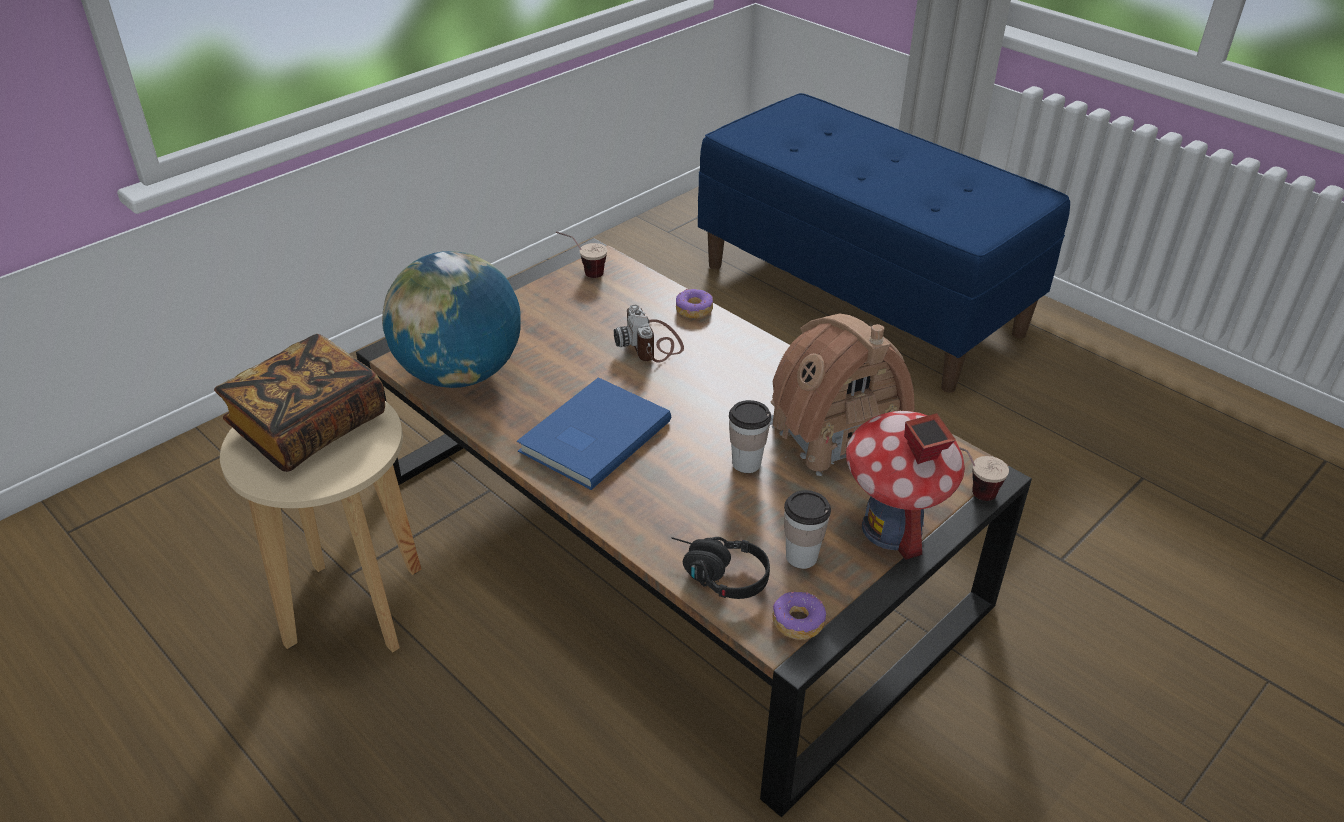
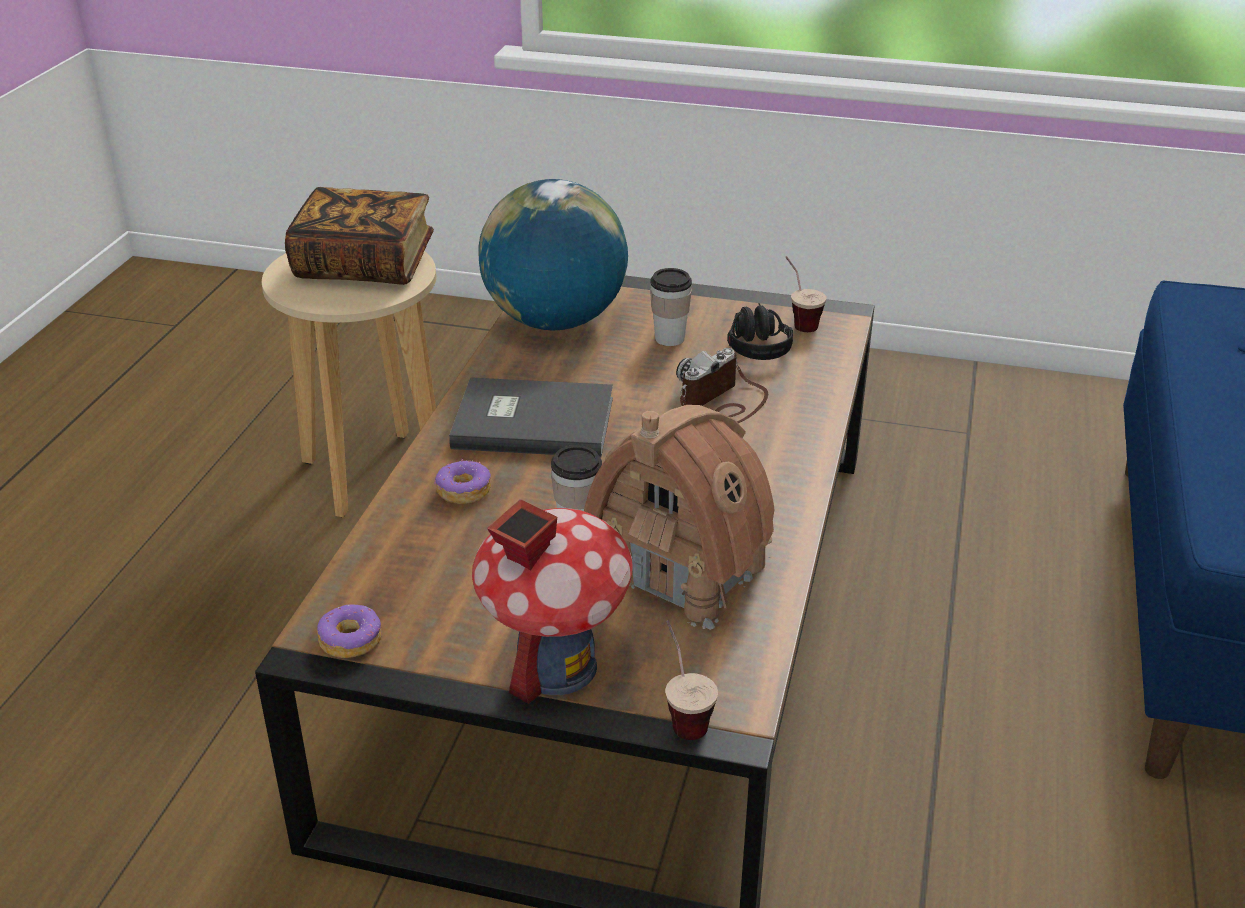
camera: 60 degrees right, 5 degrees down
blue book [517,377,671,490] -> grey book [449,377,613,457]
black headphones [671,537,770,599] -> black headphones moved to [727,303,793,360]
donut [676,289,713,319] -> donut moved to [434,459,491,504]
cup [784,490,831,569] -> cup moved to [650,268,692,346]

